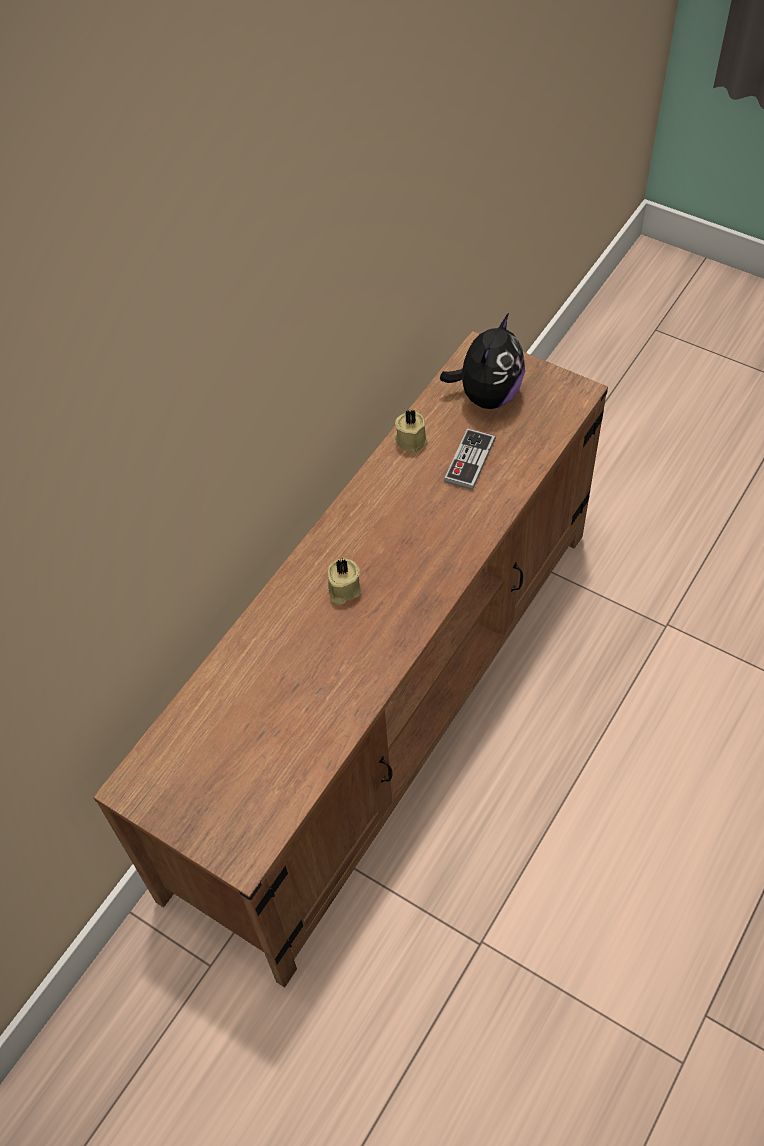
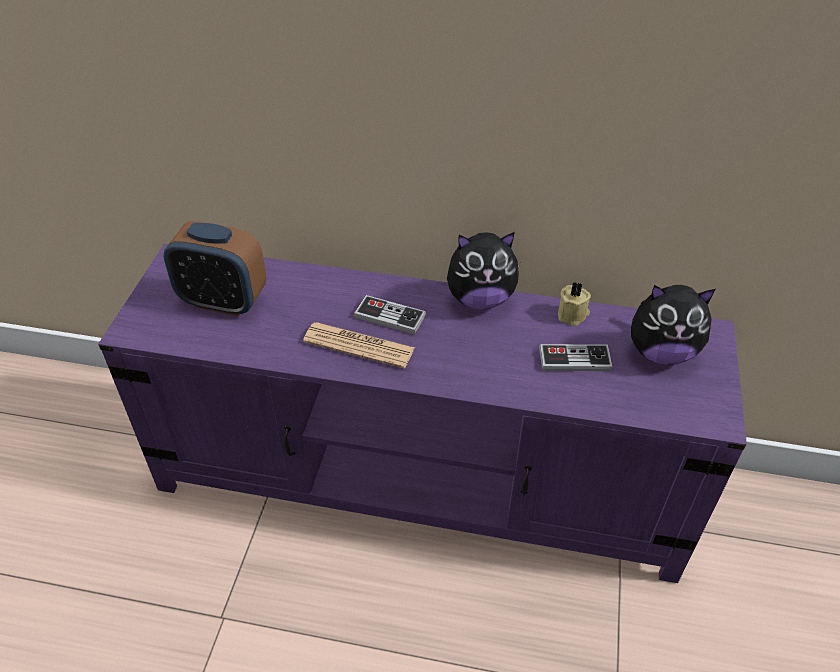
camera: 65 degrees right, 10 degrees down
brown tv stand [93,331,608,987] -> purple tv stand [98,244,747,583]
beige candle [327,558,361,605] -> game controller [354,295,426,335]
none -> alarm clock [163,221,267,316]
none -> newspaper [303,322,415,369]
none -> plush toy [447,232,520,309]

